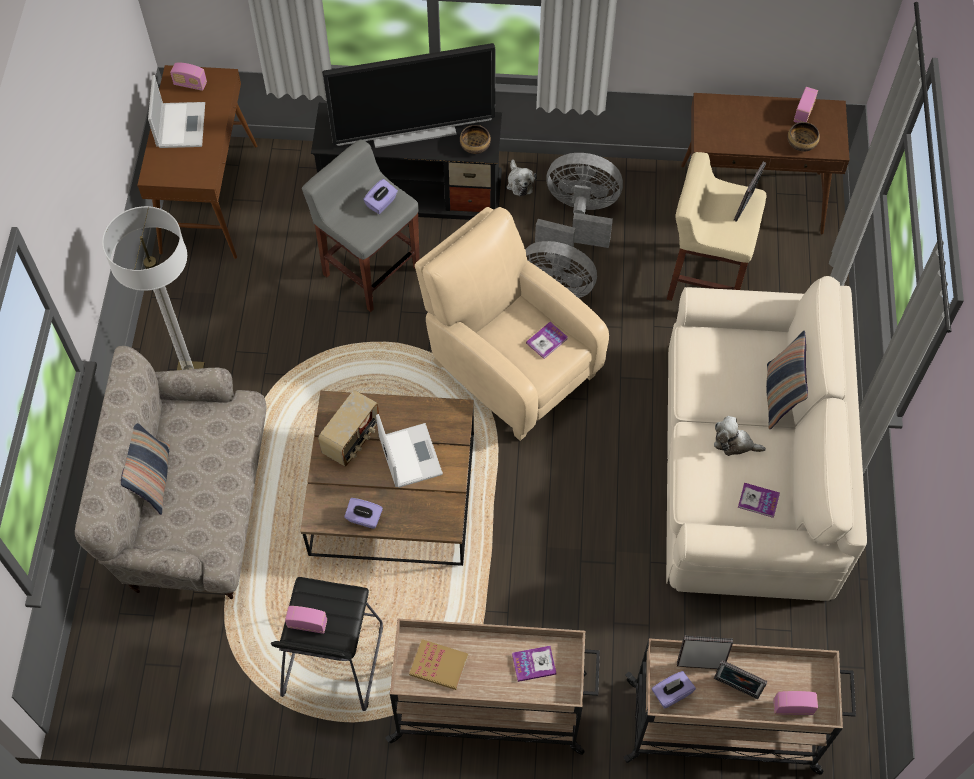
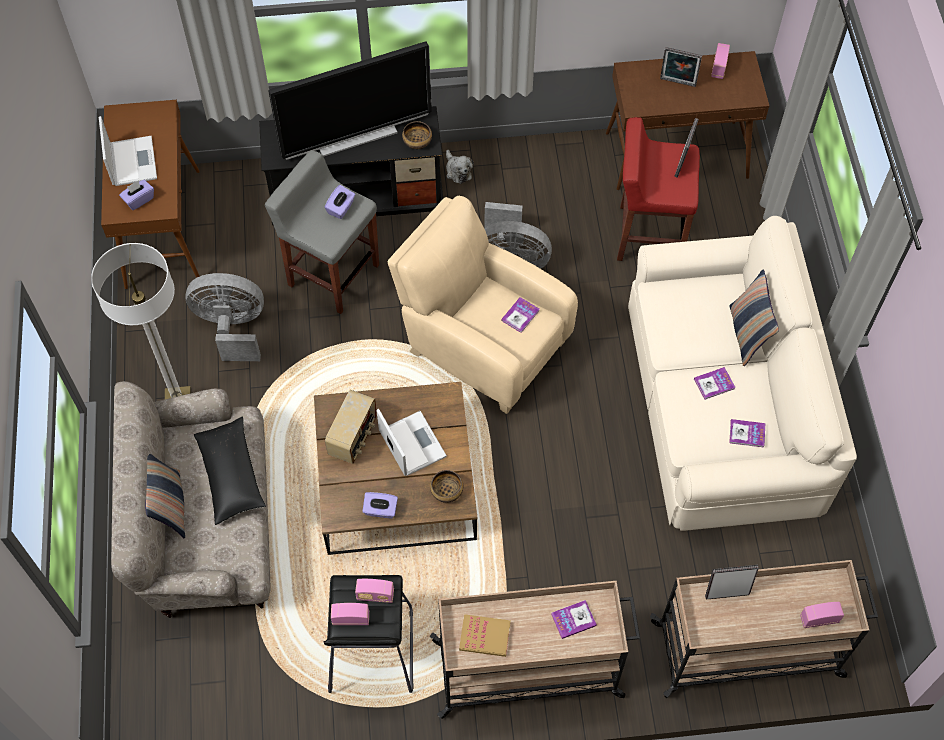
camera: 10 degrees left, 0 degrees up
radio [170,63,207,91] -> radio moved to [355,579,394,603]
grey fan [546,153,623,248] -> grey fan moved to [185,273,264,361]
purple tissue box [652,671,696,709] -> purple tissue box moved to [119,180,154,210]
beige stool [667,152,767,301] -> red stool [617,117,700,261]
plush toy [714,416,766,456] -> book [694,367,735,400]
picture frame [714,660,768,699] -> picture frame moved to [660,47,702,87]
bowl [787,122,820,152] -> bowl moved to [430,470,463,503]
none -> black pillow [194,416,266,525]

